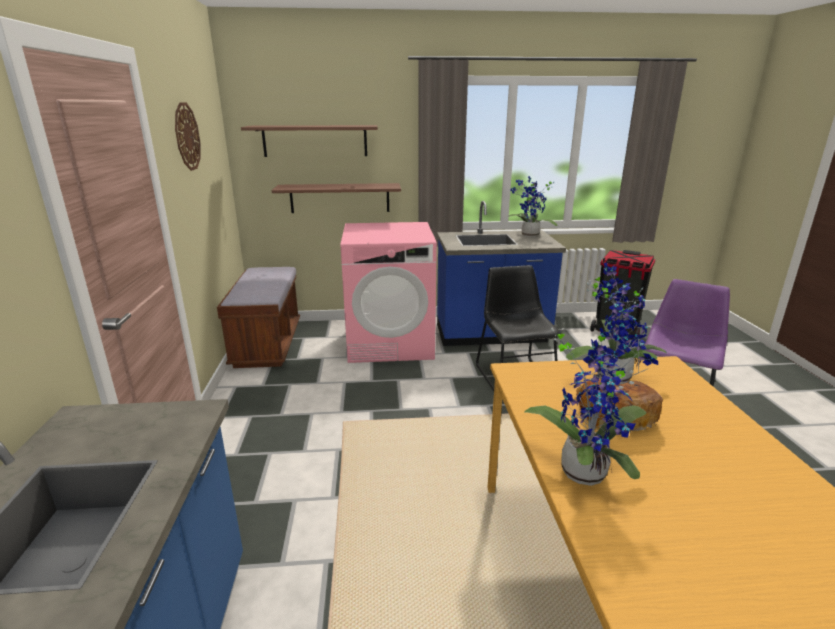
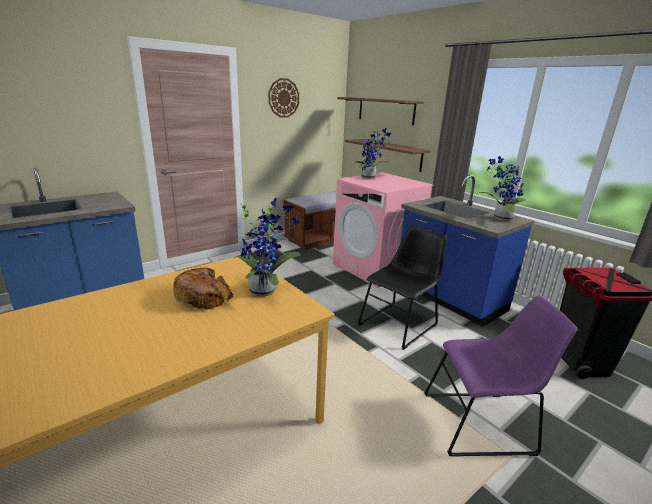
camera: 55 degrees right, 0 degrees up
potted plant [524,321,658,486] -> potted plant moved to [354,128,391,179]

